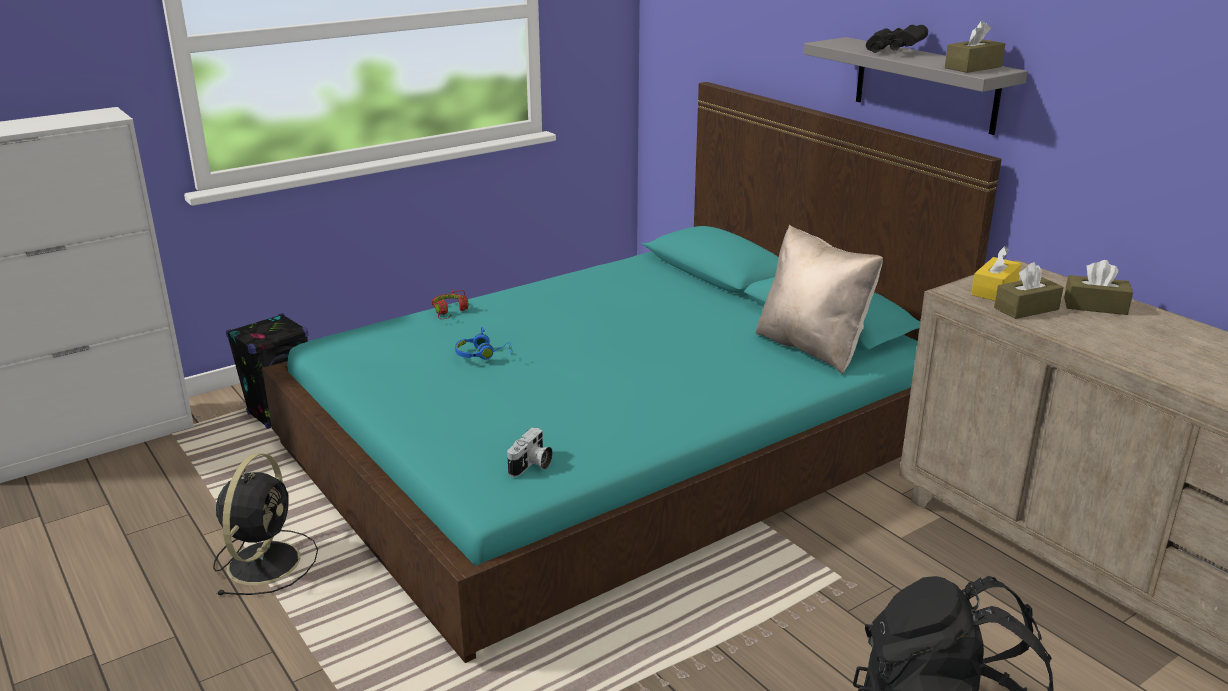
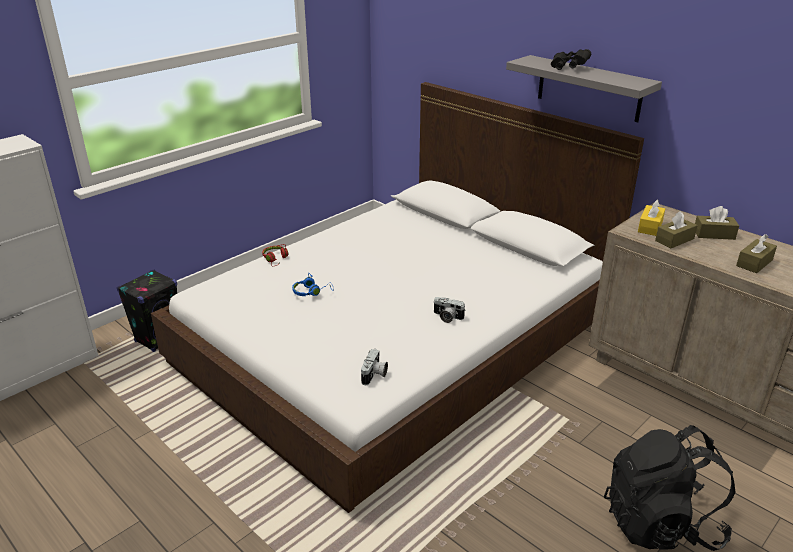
camera: 10 degrees left, 5 degrees up
black fan [213,453,318,595] -> none
turquoise bed [262,82,1002,663] -> white bed [151,82,644,513]
beige pillow [756,225,883,374] -> none
brown tissue box [945,21,1005,73] -> brown tissue box moved to [736,234,777,273]
none -> camera [433,297,466,323]

